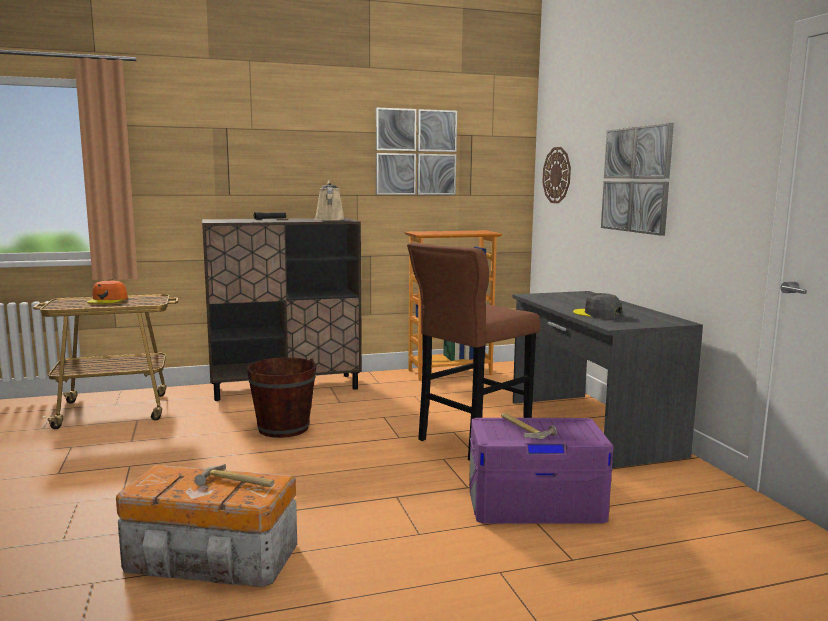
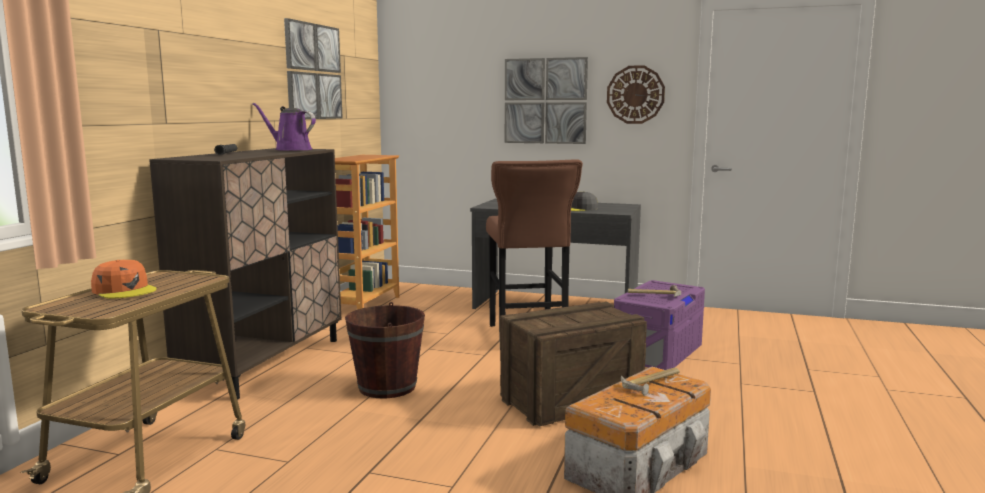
camera: 55 degrees left, 0 degrees up
beige watering can [314,180,345,221] -> purple watering can [253,103,316,151]
wall clock [542,147,571,204] -> wall clock moved to [607,65,665,124]
none -> crate [500,302,647,426]

